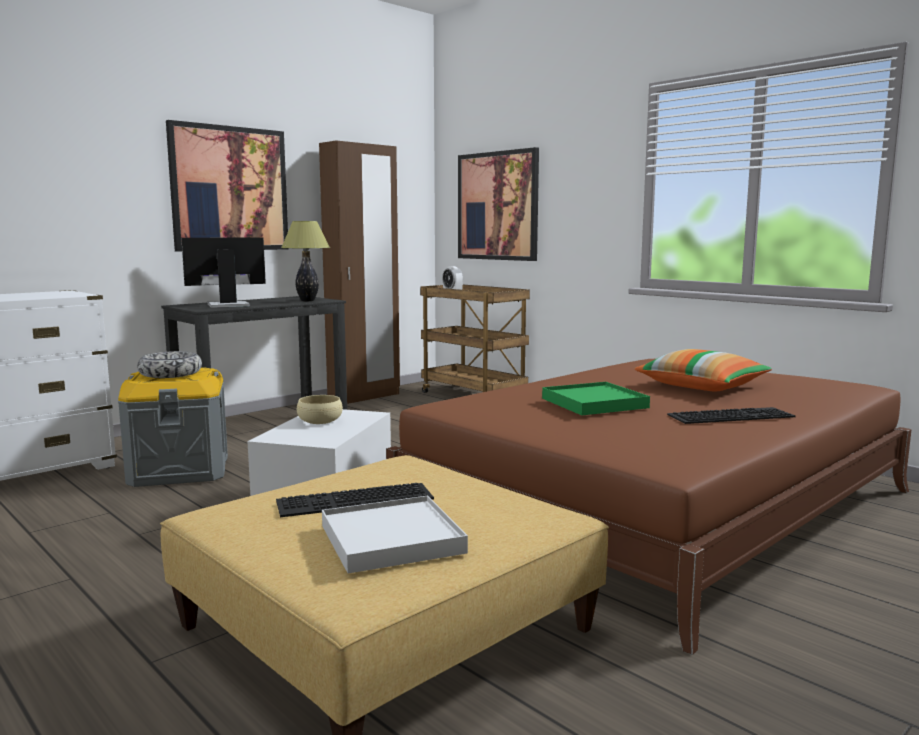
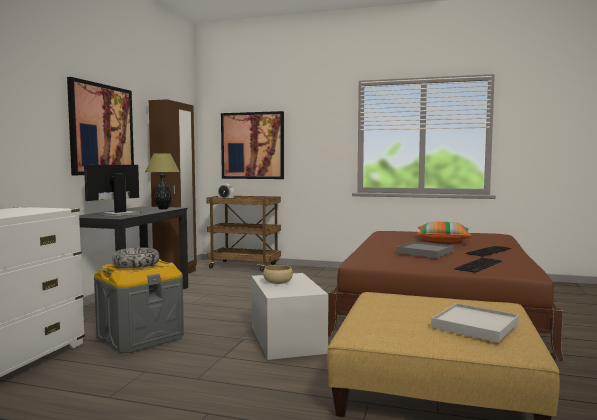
camera: 30 degrees left, 5 degrees down
keyboard [276,483,434,517] -> keyboard moved to [454,258,502,273]
green tray [542,382,650,415] -> grey tray [397,241,454,258]

